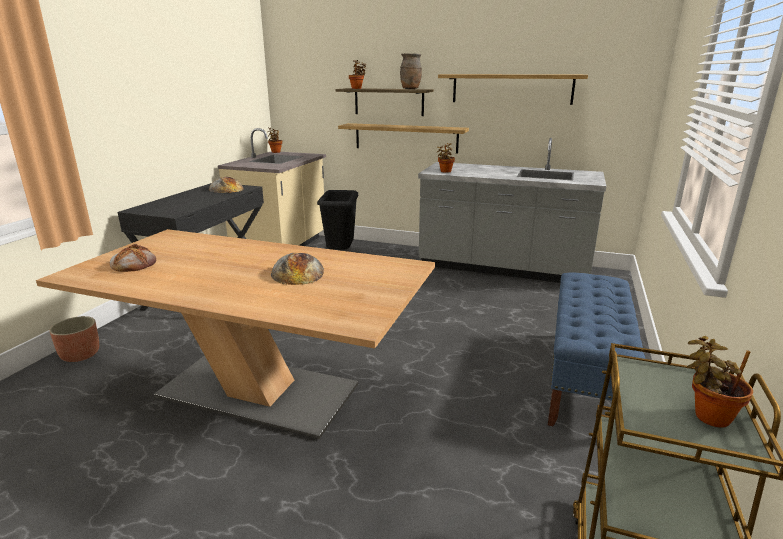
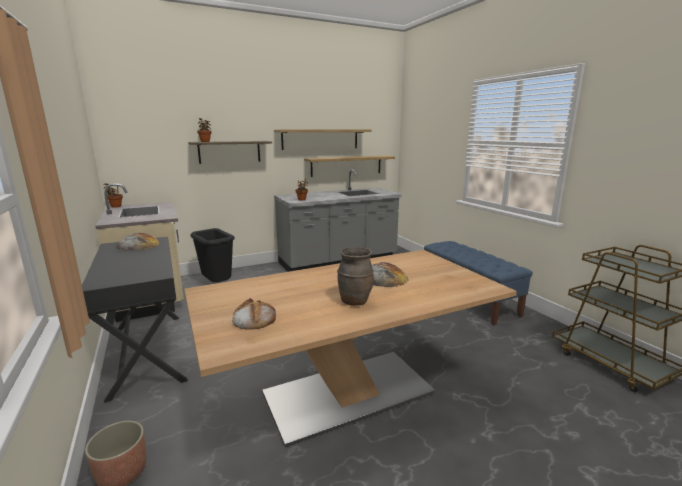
camera: 45 degrees left, 5 degrees down
shelf [338,123,469,154] -> shelf moved to [304,156,395,177]
brown vase [400,53,422,89] -> brown vase moved to [337,247,374,306]
potted plant [687,336,753,428] -> none

